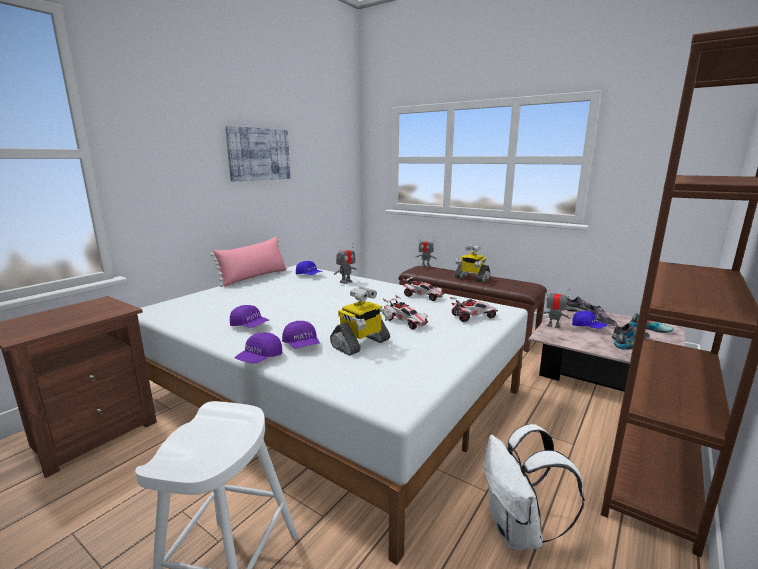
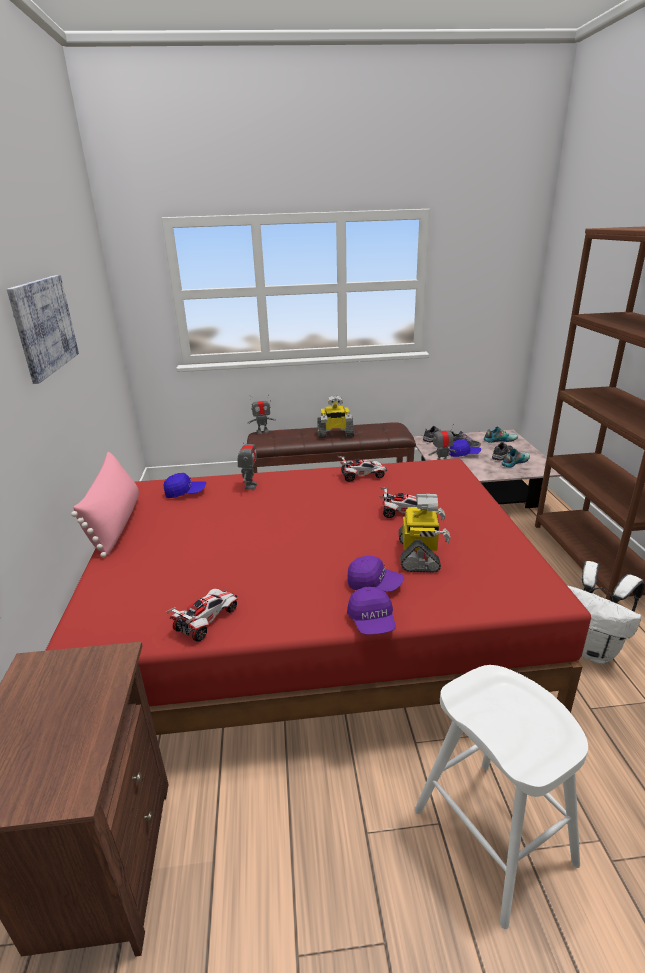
camera: 40 degrees left, 10 degrees up
white bed [137,265,528,565] -> red bed [45,458,591,735]
purple cap [230,305,269,328] -> none
toy car [450,297,498,322] -> toy car moved to [166,588,238,642]

